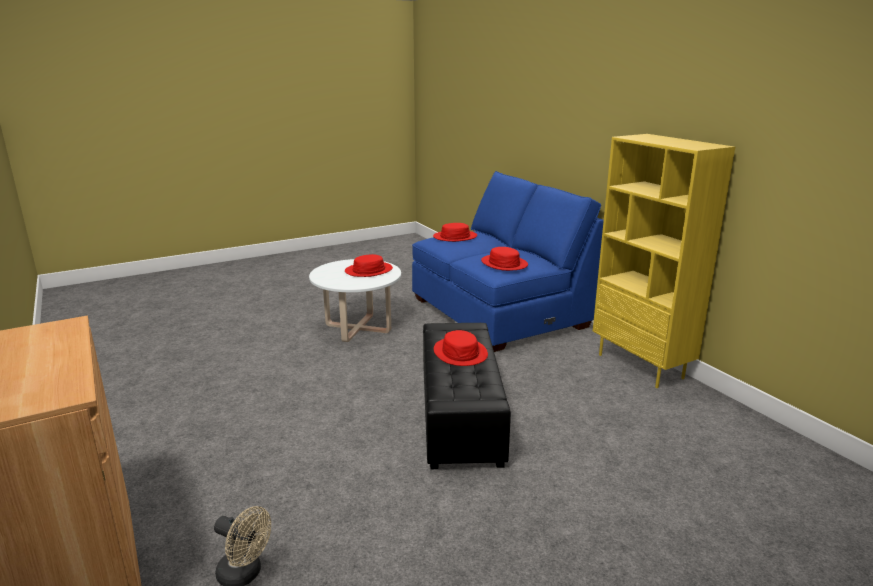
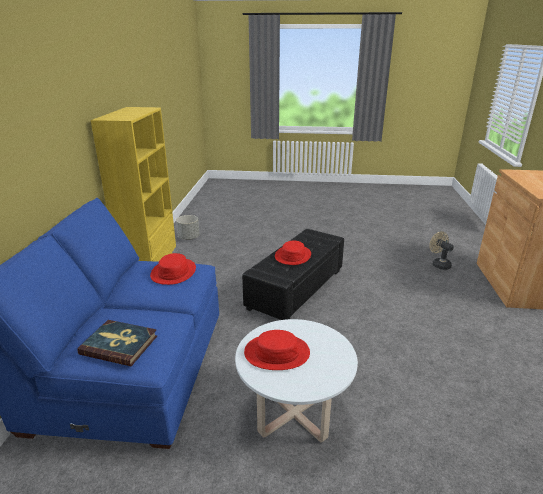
camera: 145 degrees left, 5 degrees up
red hat [433,223,477,242] -> book [78,320,157,366]
none -> grey planter [176,215,200,240]

